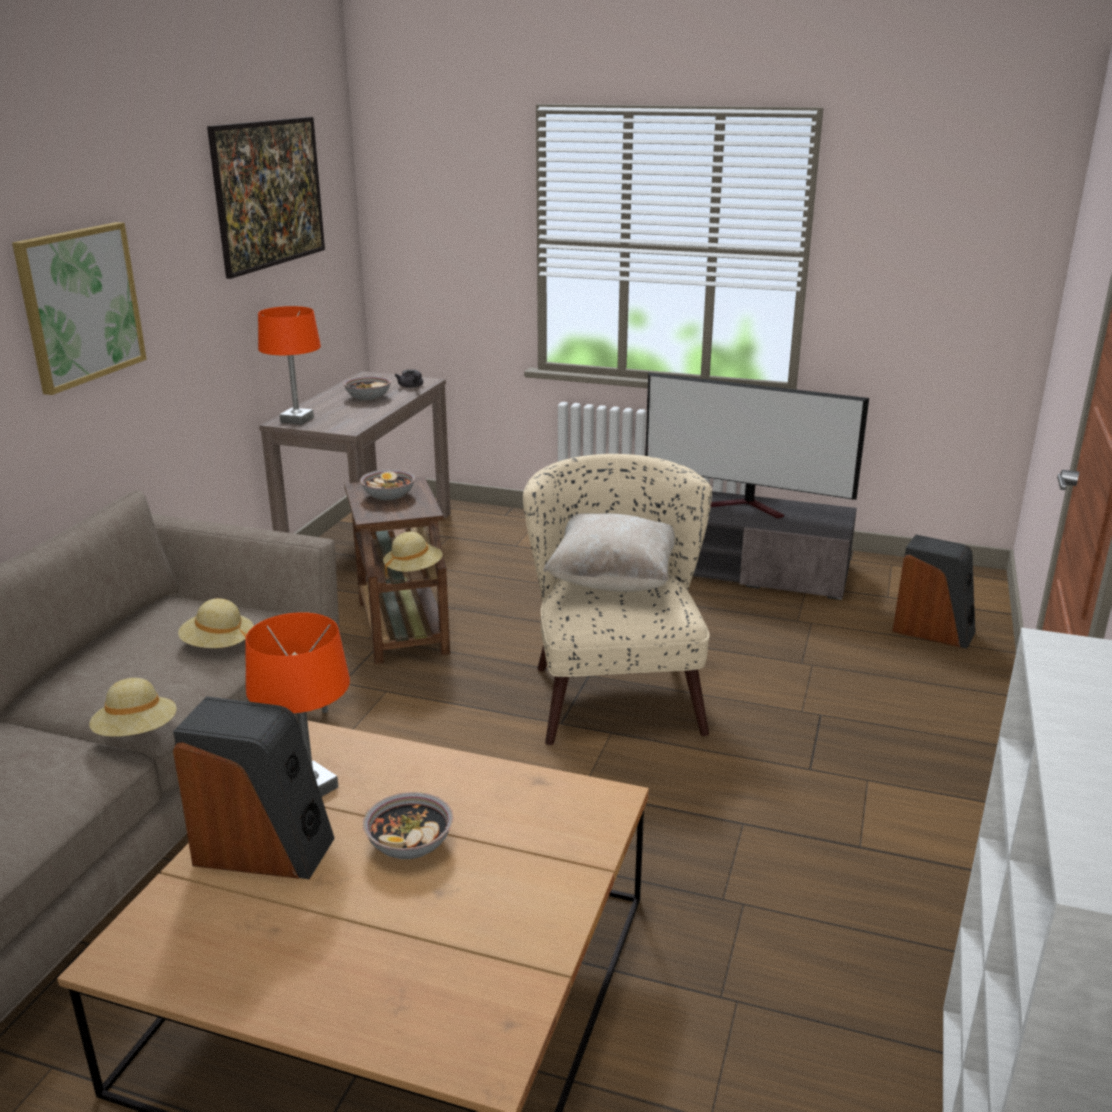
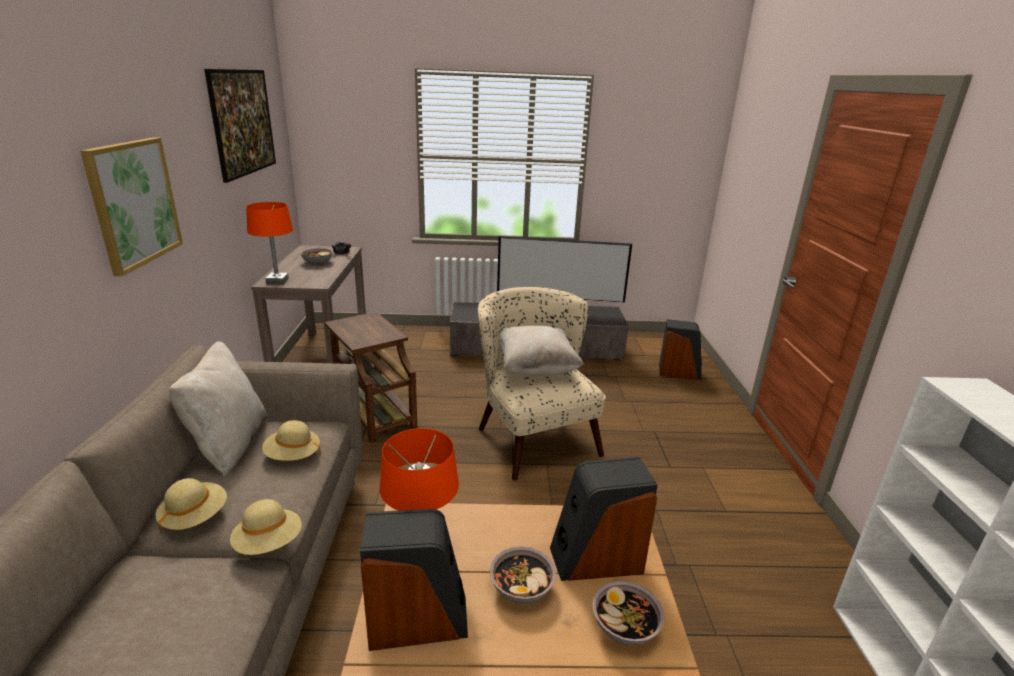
camera: 20 degrees left, 0 degrees up
bowl [360,469,415,501] -> bowl moved to [593,581,665,645]
beige hat [383,532,443,578] -> beige hat moved to [156,478,227,535]
none -> beige pillow [169,341,268,477]
none -> speaker [550,457,658,581]

